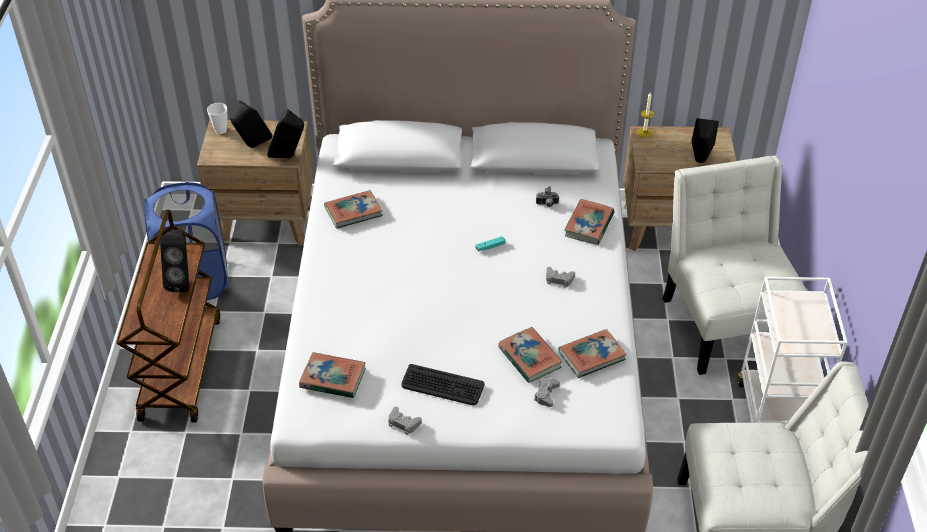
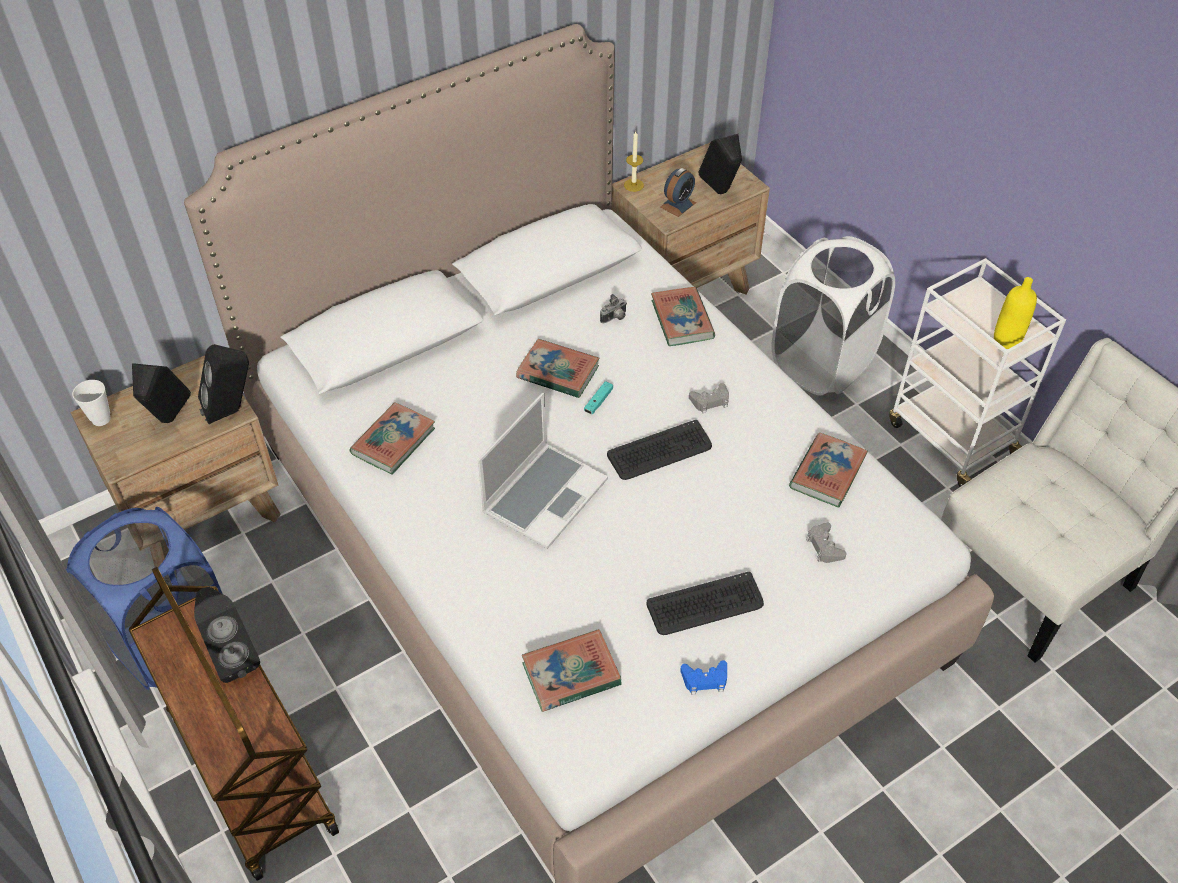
camera: 35 degrees left, 5 degrees up
grey game controller [388,407,422,435] -> blue game controller [680,660,727,695]
book [498,327,563,383] -> book moved to [516,339,599,398]
white chair [662,156,807,375] -> white laundry basket [771,236,895,395]
none -> laptop [478,393,608,549]
none -> keyboard [607,420,712,480]
none -> alarm clock [660,168,696,217]
none -> yellow bottle [994,277,1037,349]

